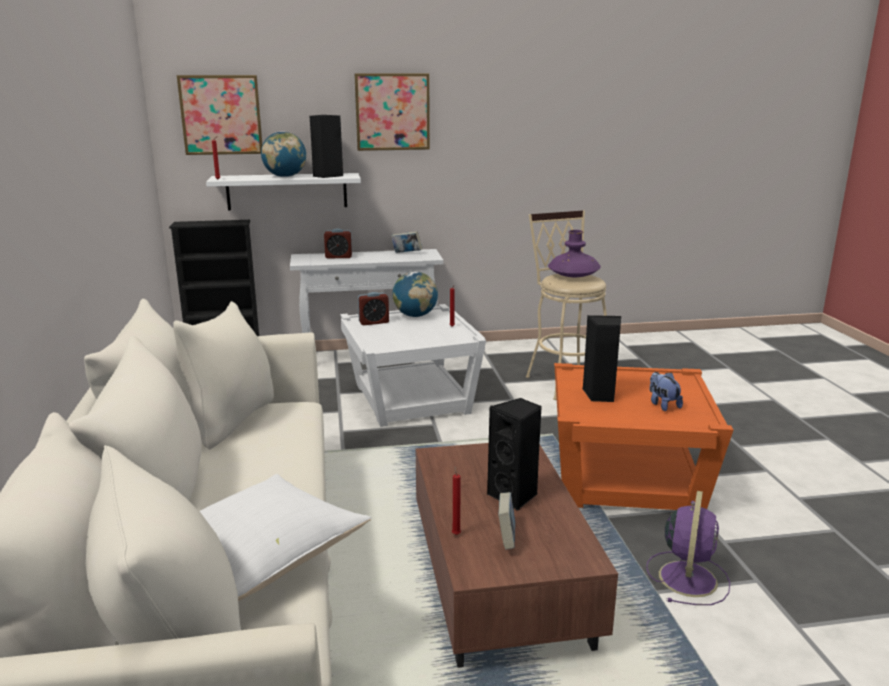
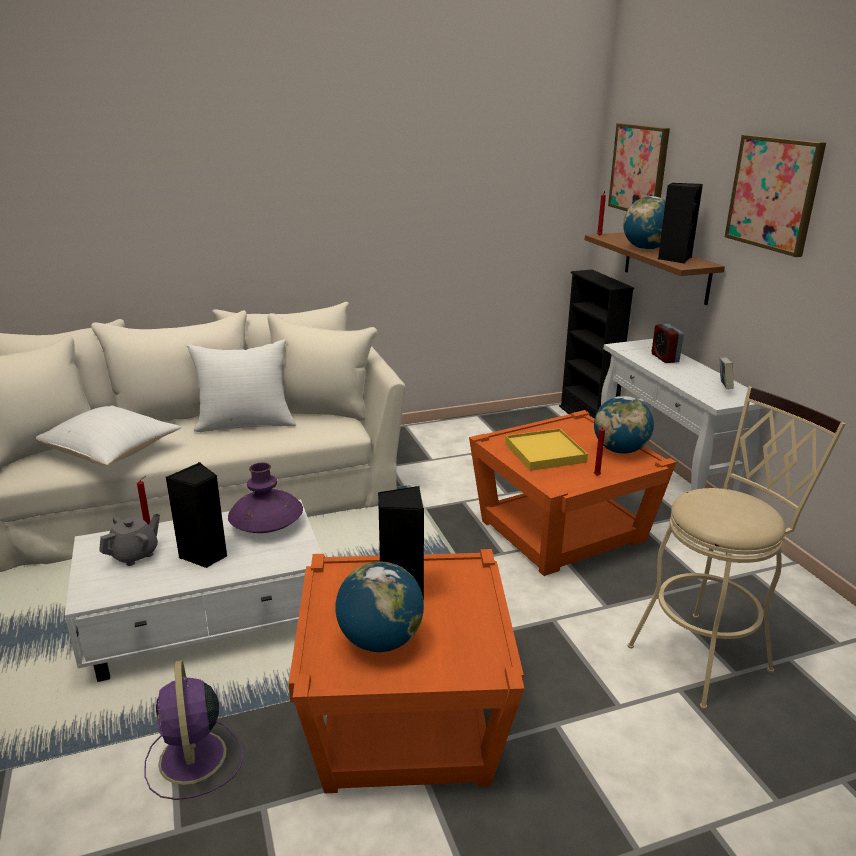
camera: 80 degrees right, 5 degrees up
white shelf [206,173,361,210] -> brown shelf [585,232,725,305]
white side table [340,304,486,427] -> orange side table [469,410,677,576]
alarm clock [358,292,389,325] -> none
brown coffee table [416,443,618,668] -> white coffee table [65,500,322,682]
book [498,492,515,550] -> grey teapot [99,513,160,566]
purple vase [548,230,601,277] -> purple vase moved to [228,463,303,533]
purple fan [646,491,730,605] -> purple fan turned 60 degrees clockwise [144,660,243,800]
plush toy [650,372,683,411] -> globe [335,562,424,652]
none -> white pillow [187,339,296,432]
none -> yellow tray [505,428,588,471]

